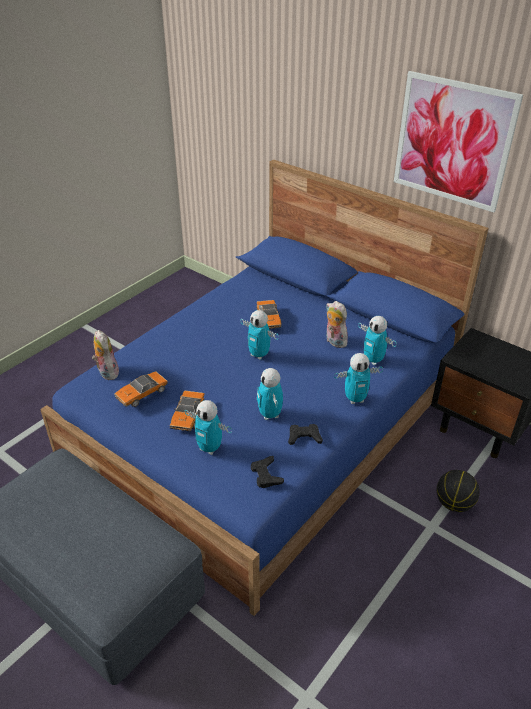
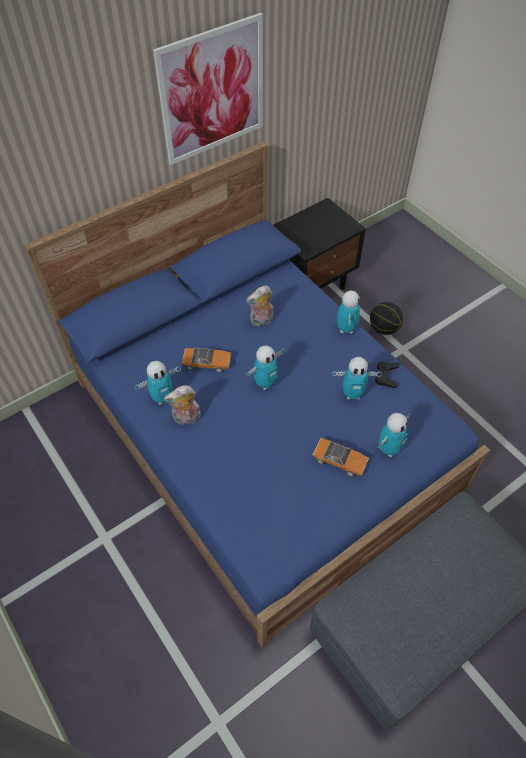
camera: 75 degrees left, 15 degrees up
plush toy [92,330,119,380] -> plush toy moved to [164,385,201,425]
toy car [114,371,168,407] -> none
black game controller [251,456,284,488] -> none
toy robot [358,316,397,365] -> toy robot moved to [135,361,181,405]

